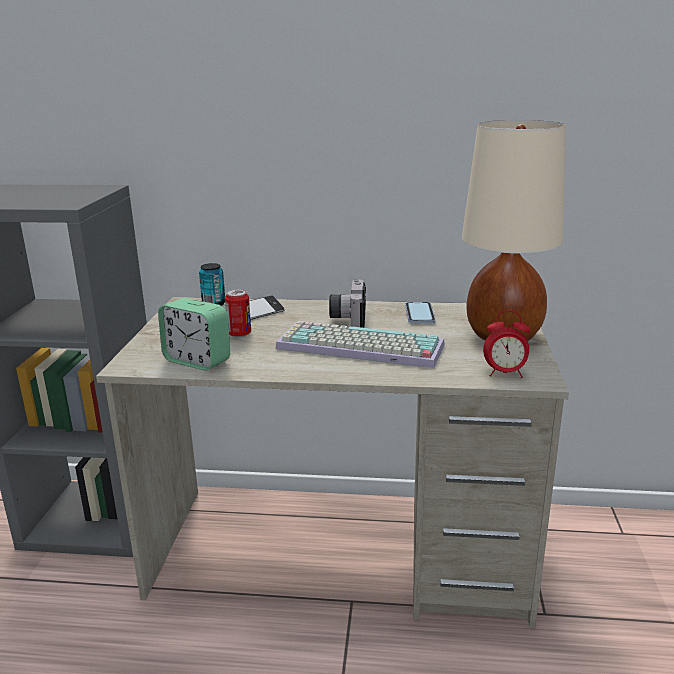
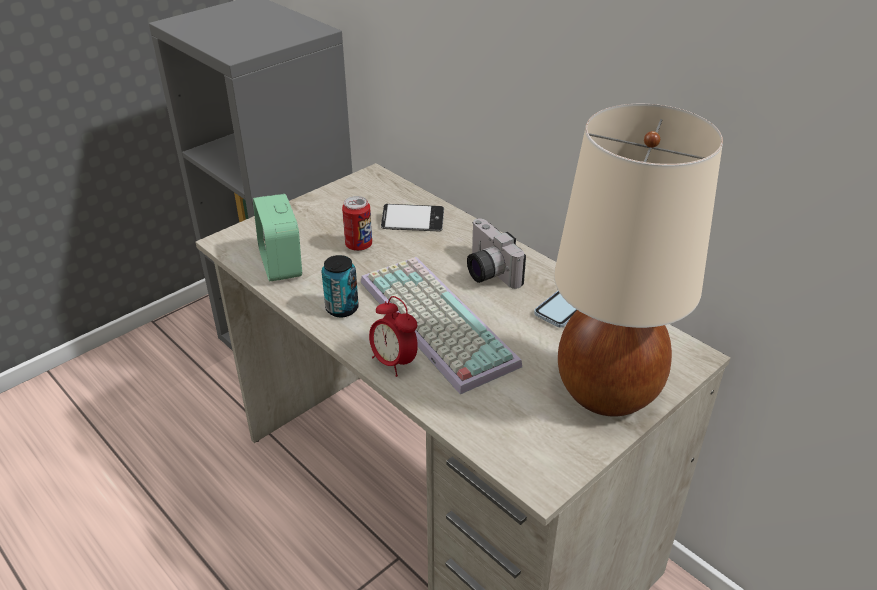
camera: 40 degrees right, 15 degrees up
can [199,263,225,306] -> can moved to [321,255,359,318]
camera [329,279,366,328] -> camera turned 75 degrees counterclockwise [467,218,526,289]
alarm clock [483,311,530,378] -> alarm clock moved to [369,296,418,377]

